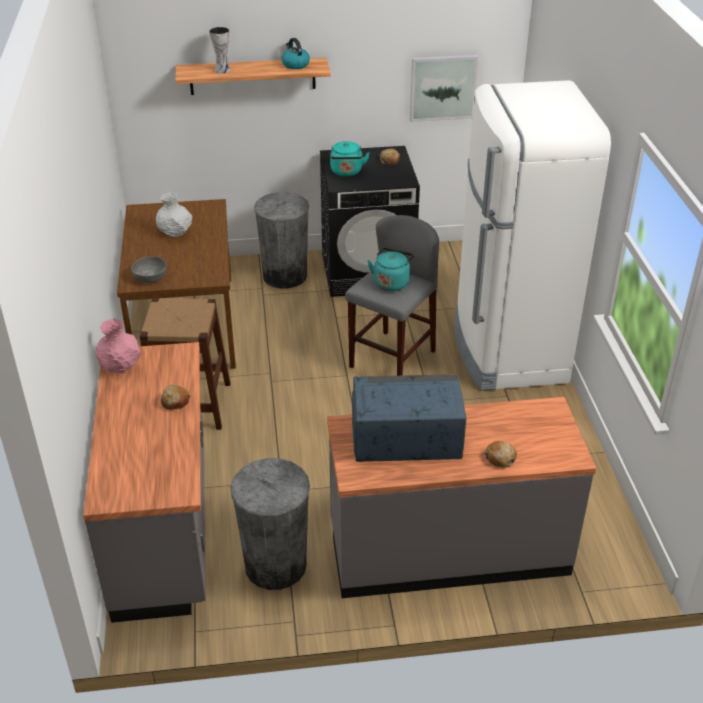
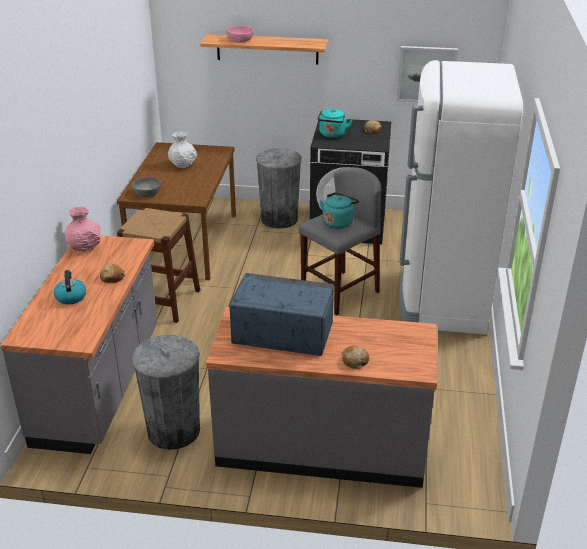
camera: 15 degrees right, 5 degrees down
vase [209,27,230,74] -> pink bowl [227,25,254,42]
kettle [282,38,310,69] -> kettle moved to [54,270,86,305]

